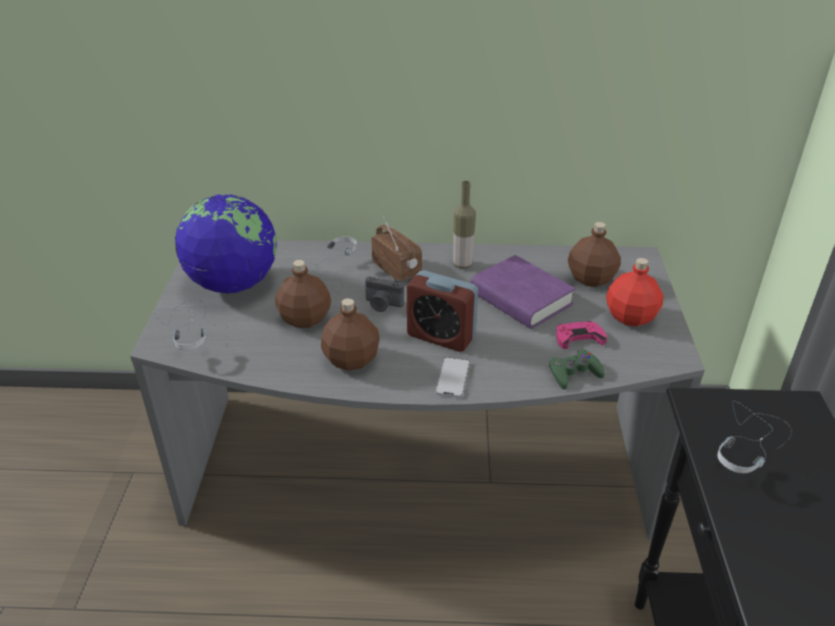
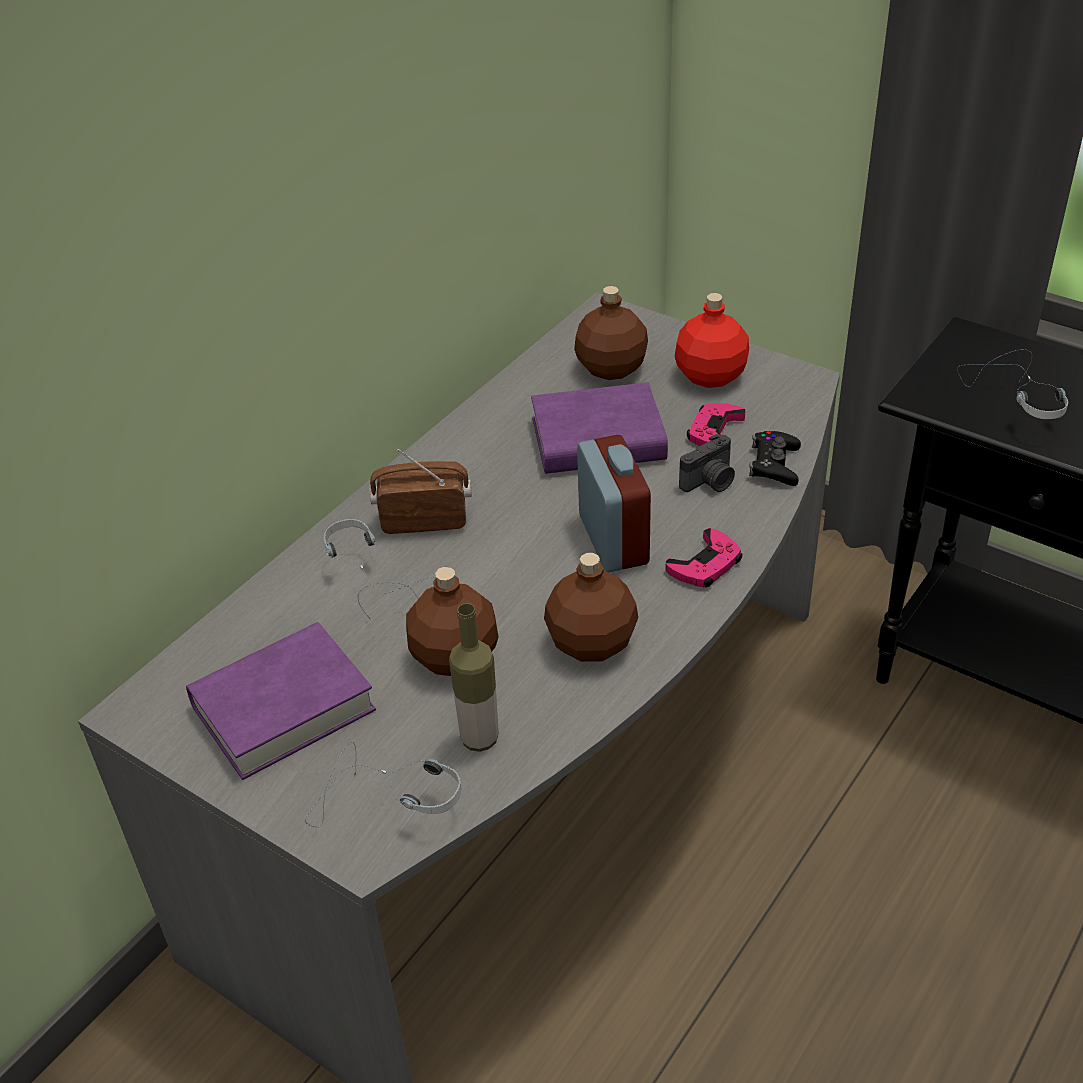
camera: 55 degrees left, 5 degrees up
globe [175,194,277,294] -> purple book [186,622,376,780]
camera [365,277,404,312] -> camera moved to [679,434,735,492]
alarm clock [407,270,478,352] -> alarm clock turned 75 degrees counterclockwise [577,435,651,572]
phone [435,357,470,398] -> pink game controller [665,528,742,588]
bottle [453,181,476,269] -> bottle moved to [449,603,499,752]
green game controller [549,349,605,389] -> black game controller [749,431,801,486]

